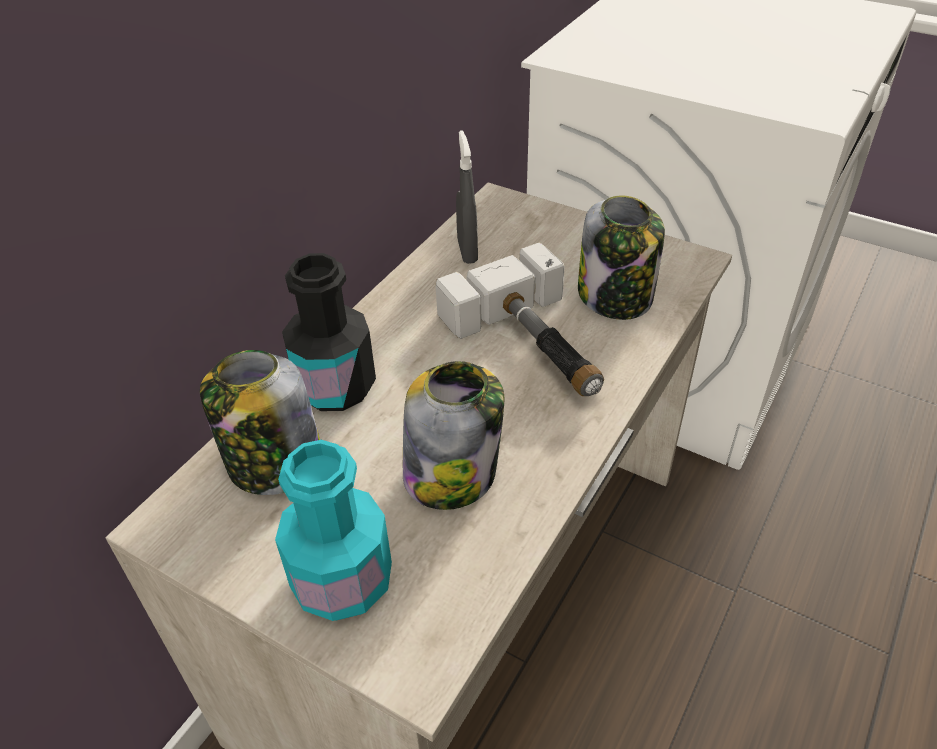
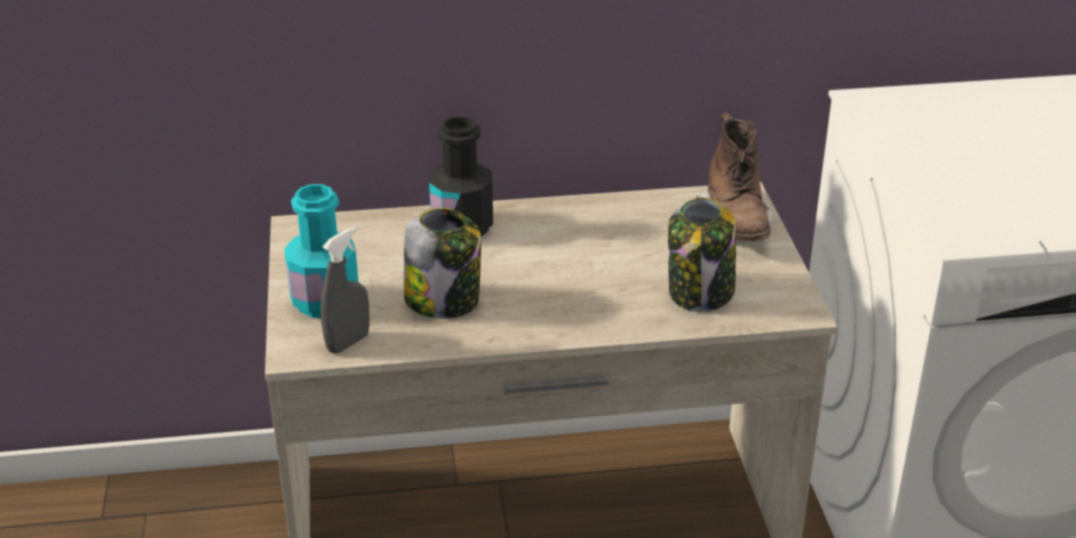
camera: 50 degrees right, 10 degrees down
jar [200,350,320,495] -> none
hammer [435,242,604,396] -> none
grey spray bottle [456,130,478,264] -> grey spray bottle moved to [321,227,370,354]
none -> brown boot [696,113,773,241]

